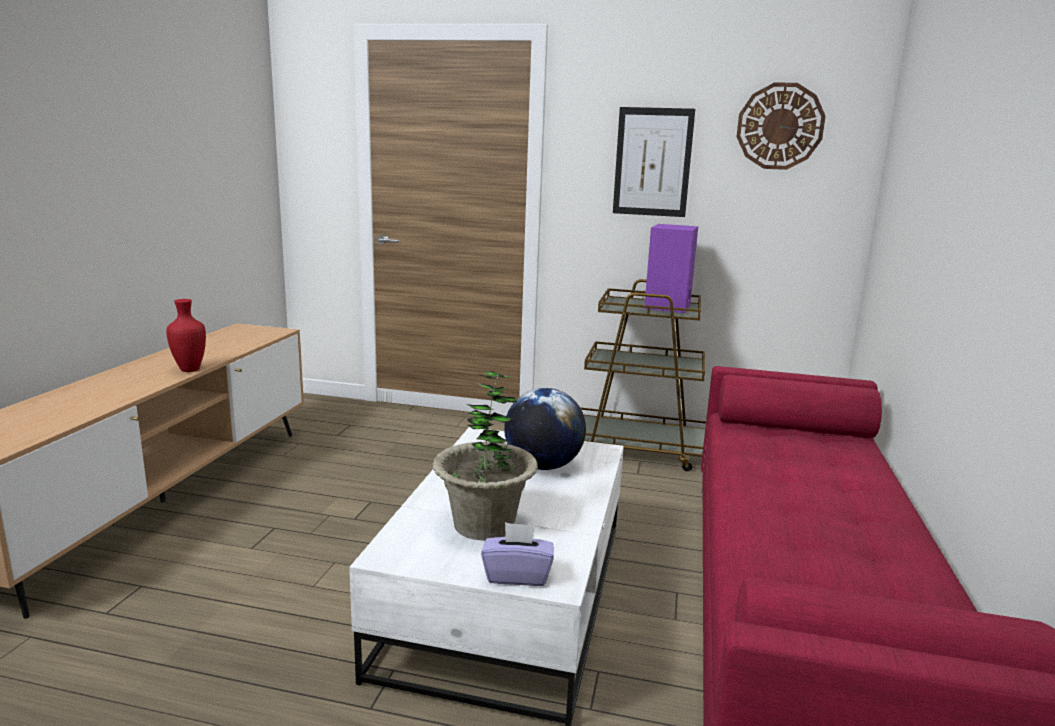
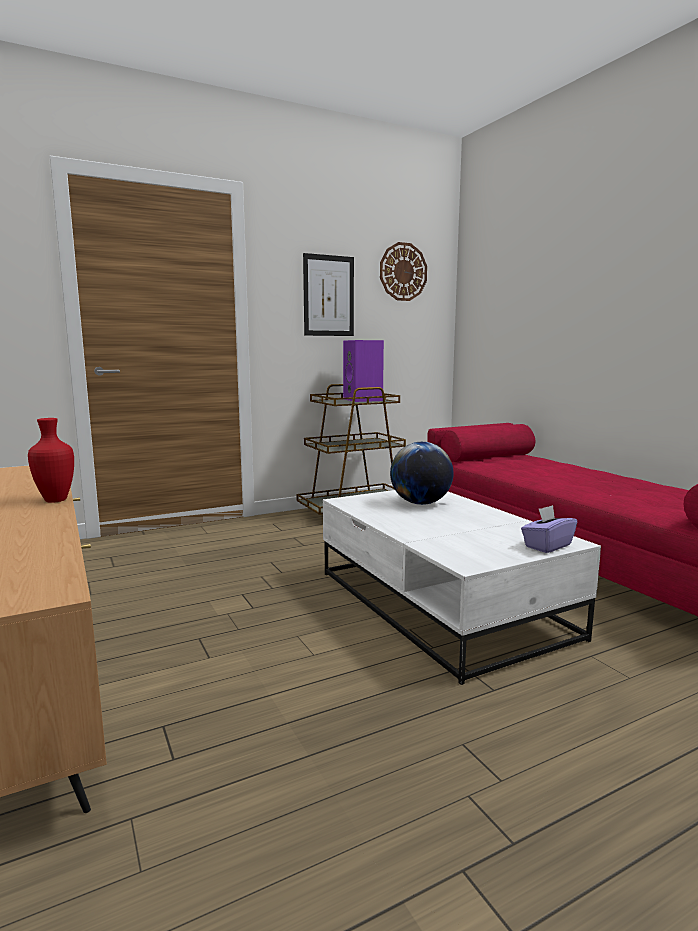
camera: 40 degrees left, 5 degrees down
potted plant [432,371,538,540] -> none

